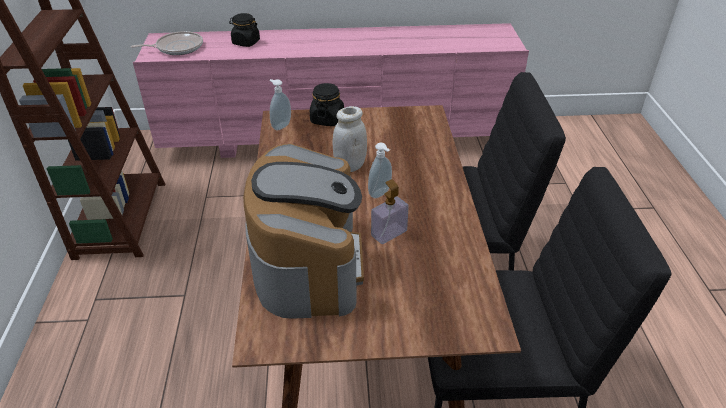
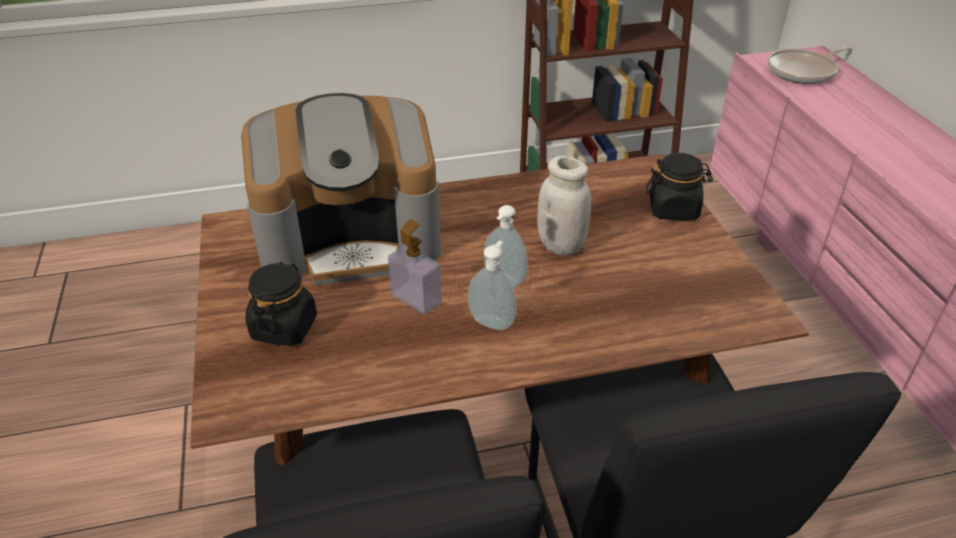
camera: 80 degrees right, 0 degrees up
frying pan [131,31,203,55] -> frying pan turned 90 degrees clockwise [767,46,851,84]
black jar [229,13,260,47] -> black jar moved to [245,262,317,346]
soap dispenser [270,79,291,130] -> soap dispenser moved to [468,241,517,330]

